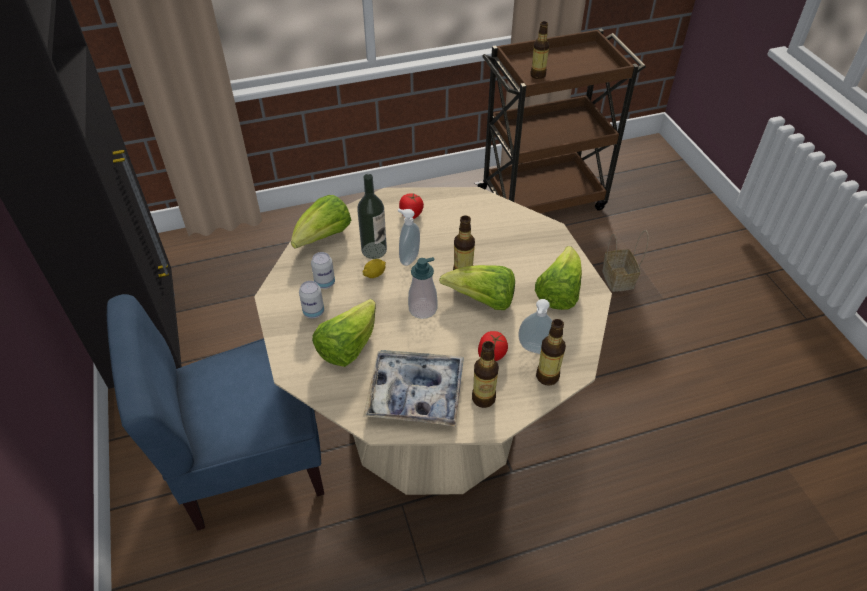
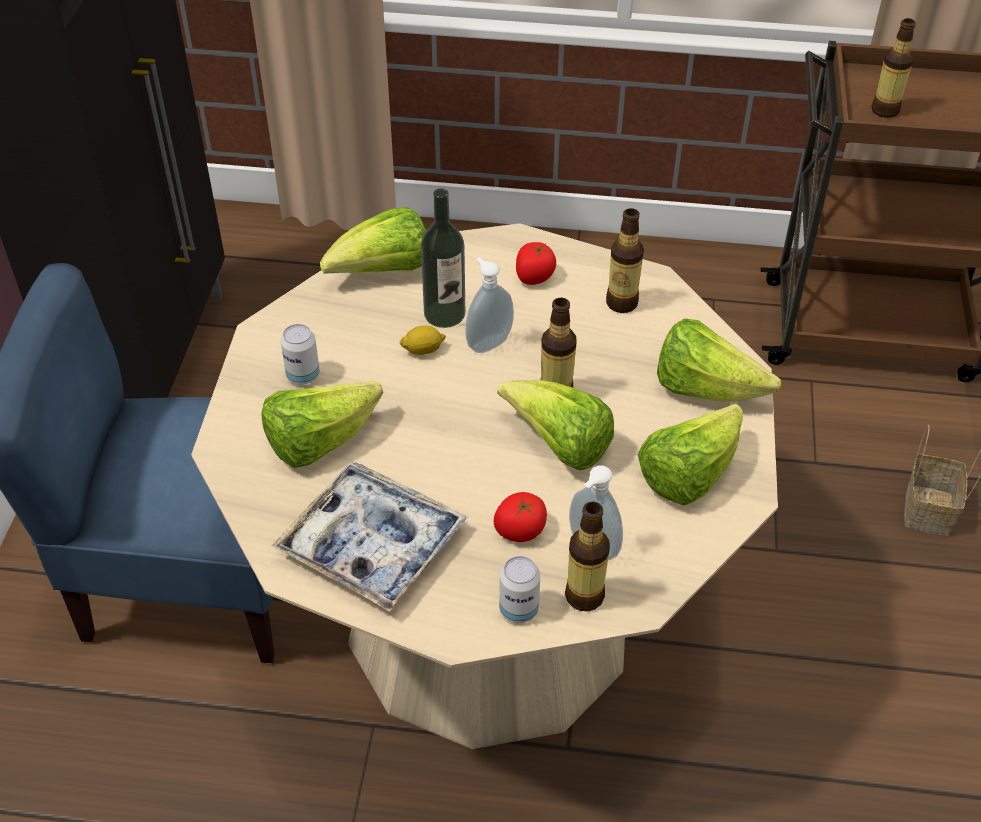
camera: 25 degrees right, 0 degrees up
can [311,252,335,289] -> can moved to [499,556,540,623]
soap dispenser [408,257,437,319] -> none
bottle [472,341,499,408] -> bottle moved to [606,208,644,313]
none -> lettuce [657,319,781,402]

